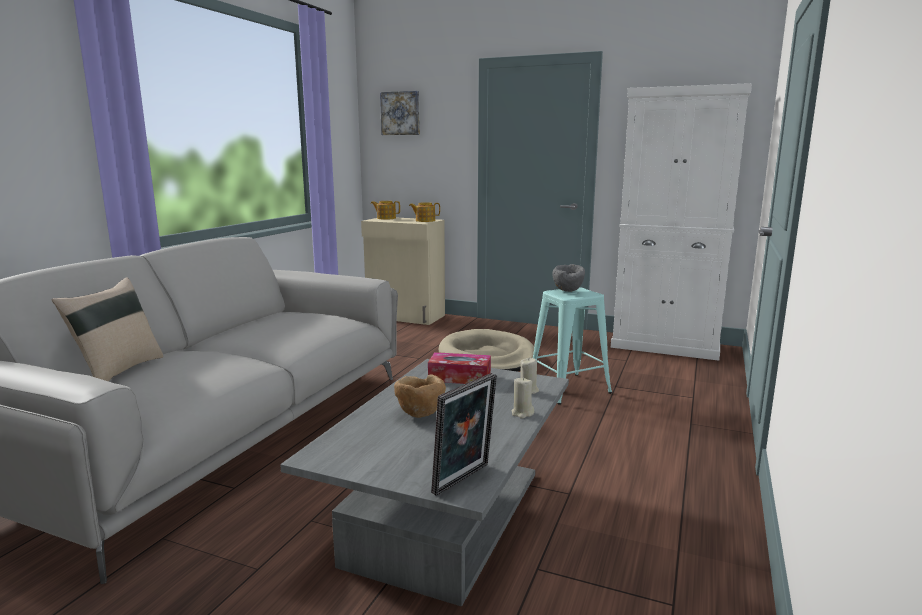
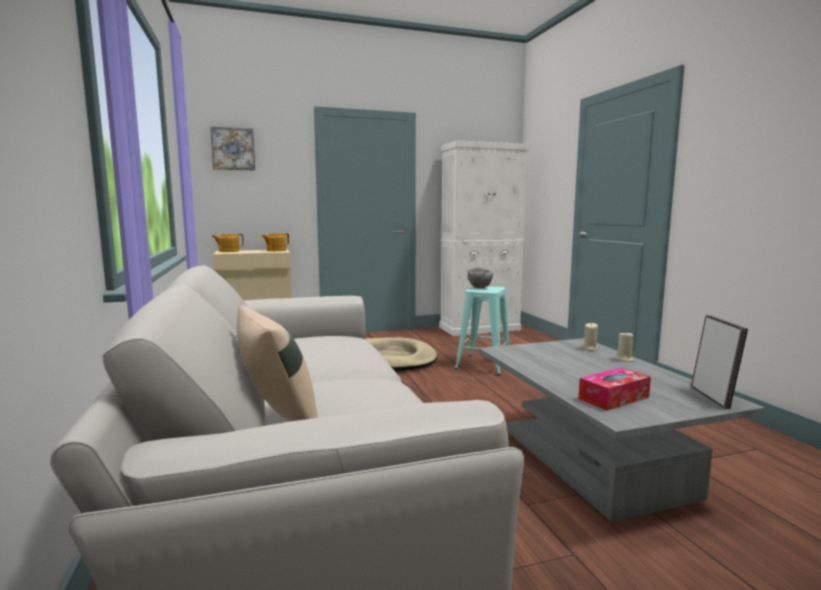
camera: 40 degrees left, 5 degrees down
brown bowl [394,374,446,418] -> none
tissue box [428,352,491,384] -> tissue box moved to [578,368,651,411]

